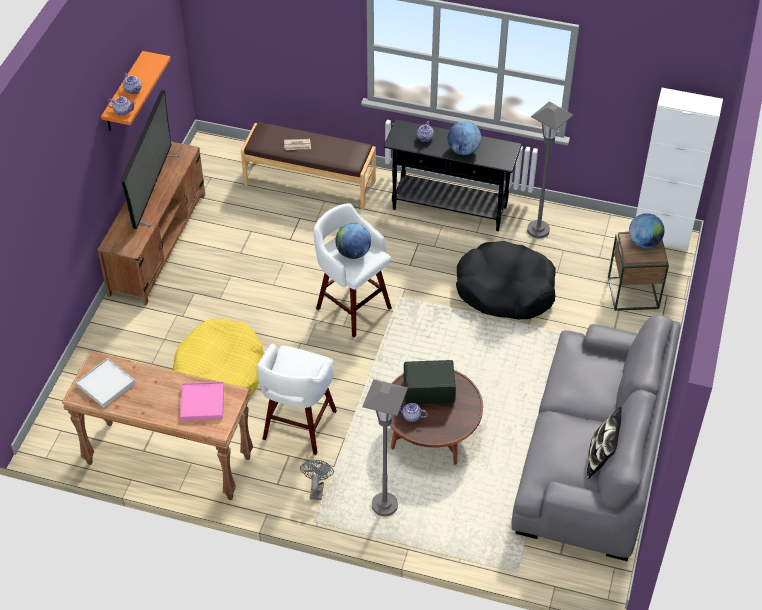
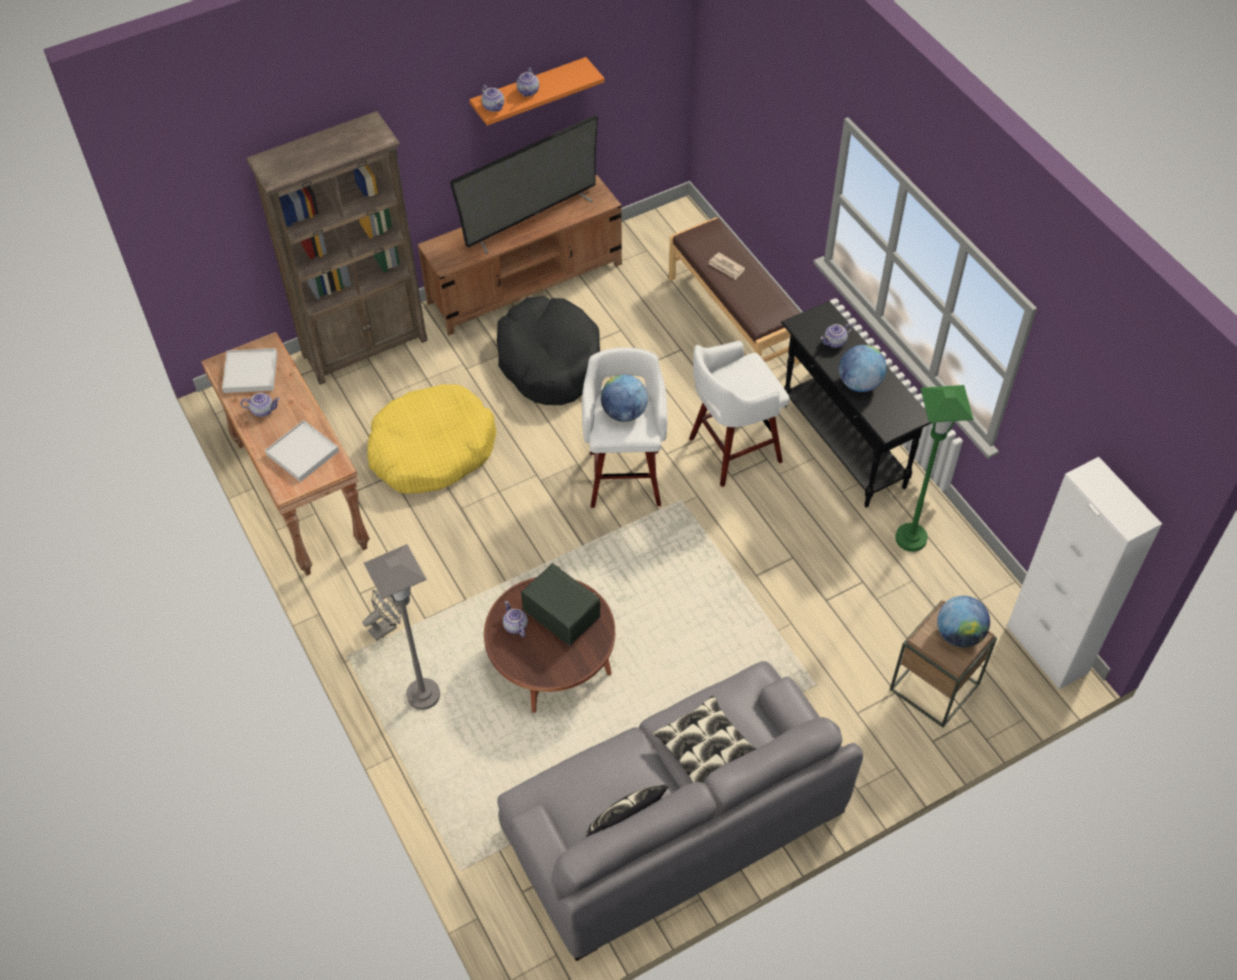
camera: 45 degrees right, 5 degrees up
pink tray [180,382,224,421] -> white tray [265,420,339,482]
white stool [257,343,337,455] -> white stool moved to [689,341,790,487]
black dog bed [456,241,556,319] -> black dog bed moved to [497,296,600,405]
grey floor lamp [527,102,573,238] -> green floor lamp [895,385,973,552]
none -> teapot [240,393,280,417]
none -> brown bookcase [246,111,428,385]
none -> pillow [652,695,756,783]

